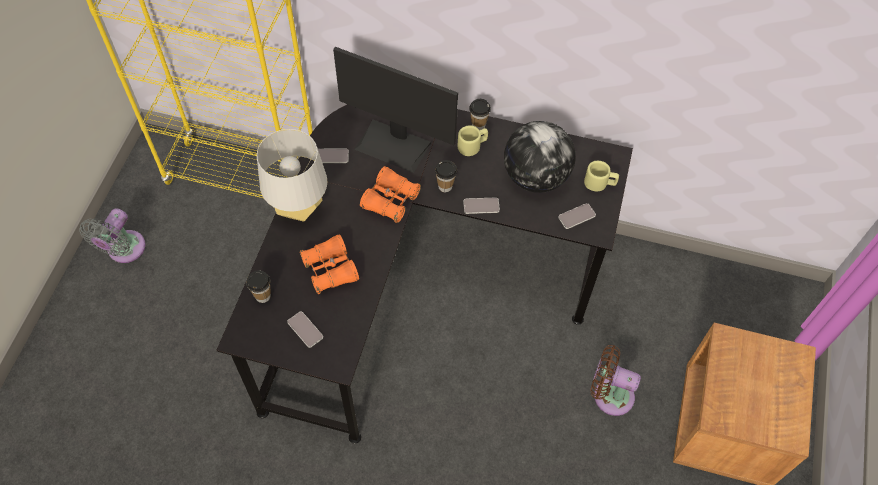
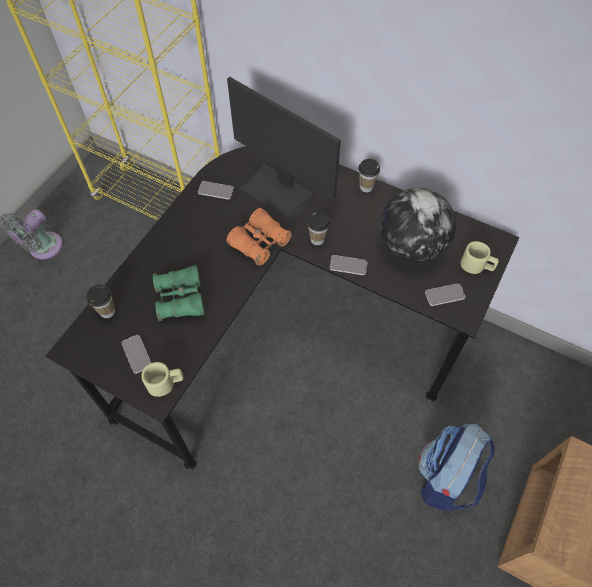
camera: 15 degrees right, 0 degrees up
grey table lamp [257,129,327,222] -> none
orange binoculars [299,234,359,294] -> green binoculars [153,265,204,321]
beige mug [458,125,488,156] -> beige mug moved to [142,362,183,397]
brown fan [590,345,641,416] -> backpack [418,424,495,511]

